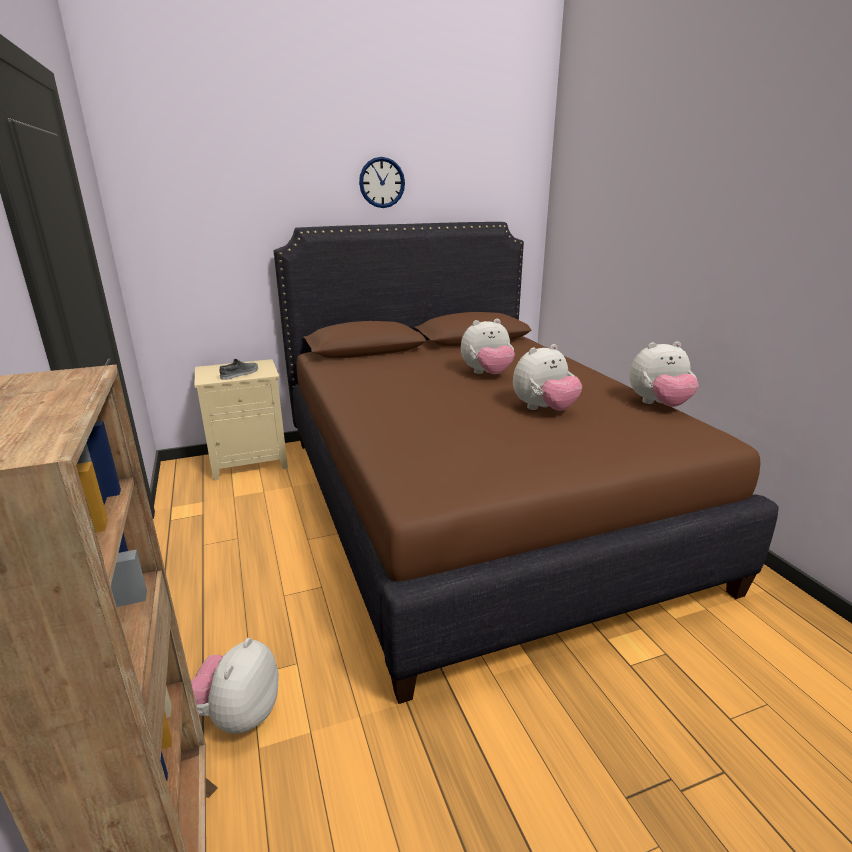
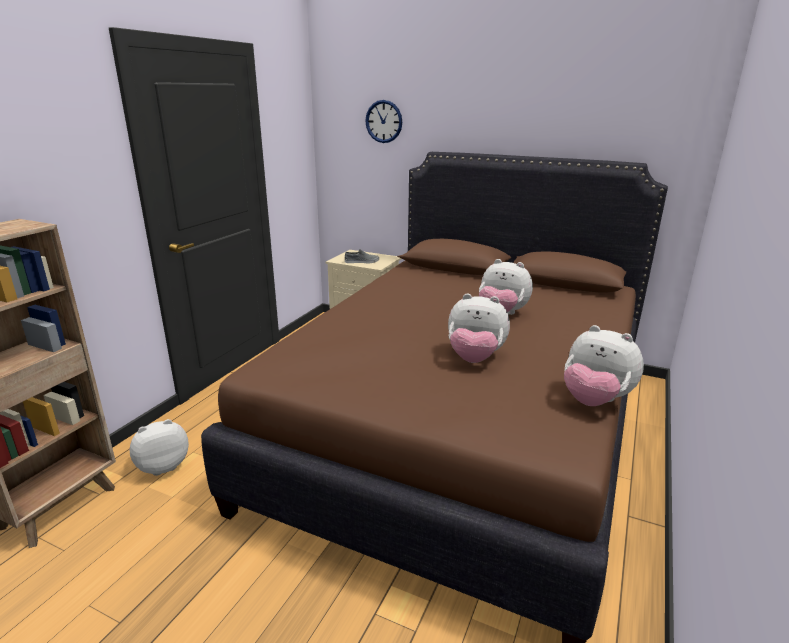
camera: 45 degrees right, 0 degrees up
wall clock [359,157,405,208] -> wall clock moved to [365,100,402,143]

